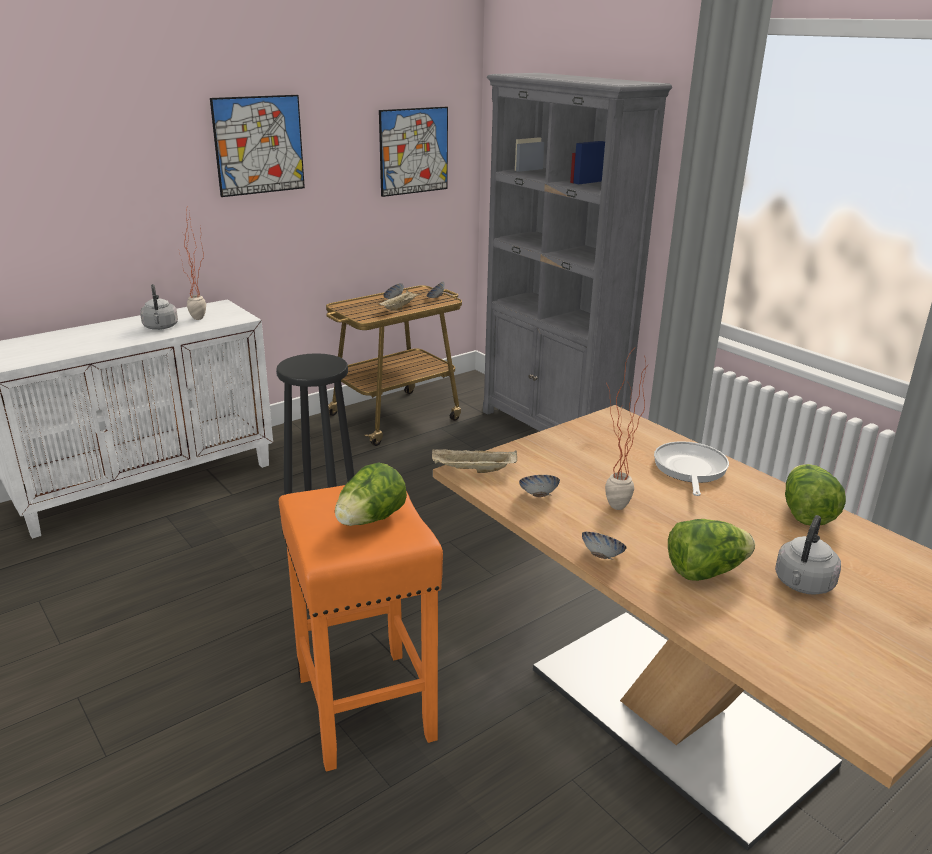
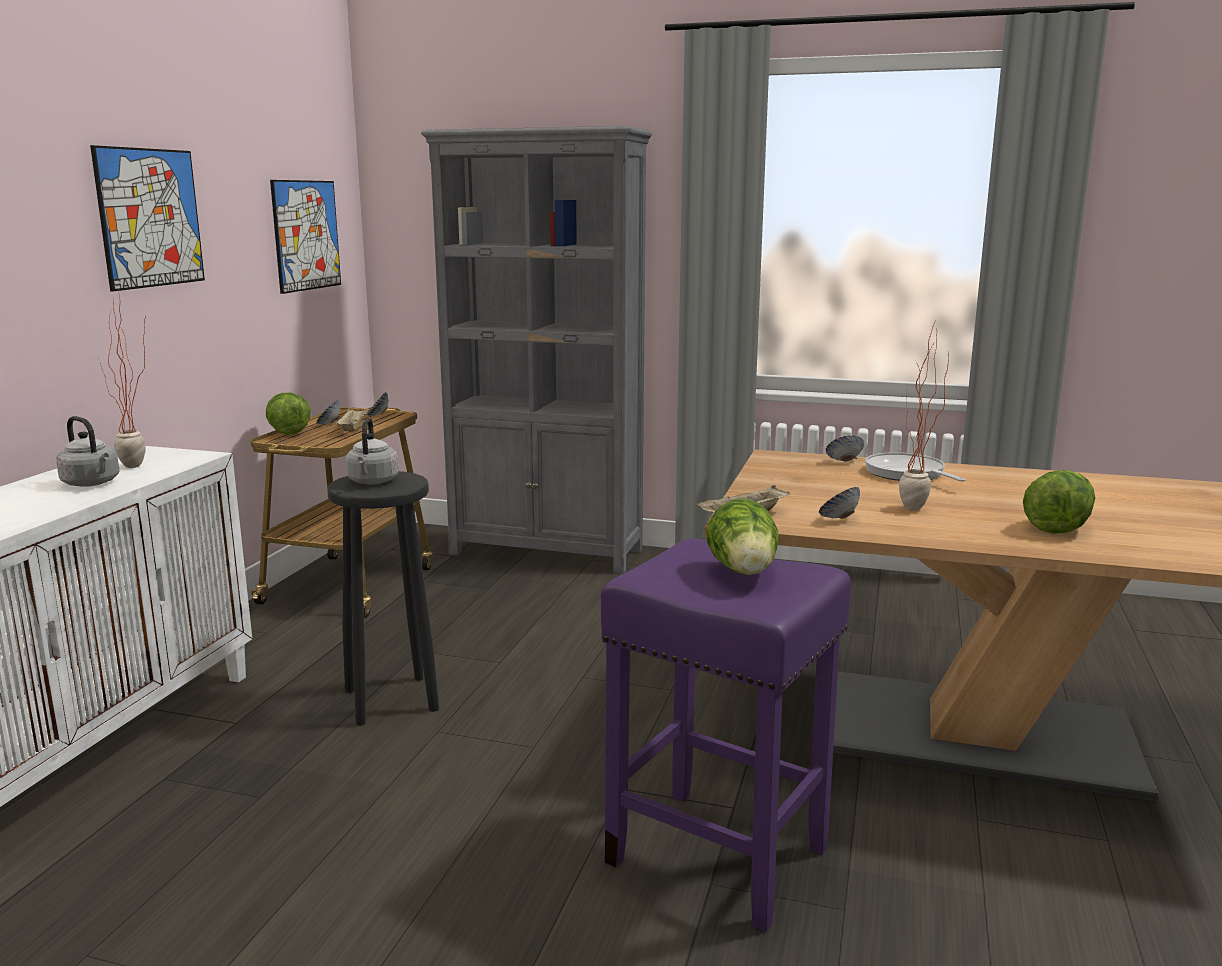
camera: 35 degrees left, 10 degrees down
orange stool [279,485,443,772] -> purple stool [601,538,851,932]
bowl [582,532,627,560] -> bowl moved to [826,435,864,461]
grey kettle [775,515,841,595] -> grey kettle moved to [346,418,399,485]
lettuce [785,464,846,526] -> lettuce moved to [266,393,310,435]

